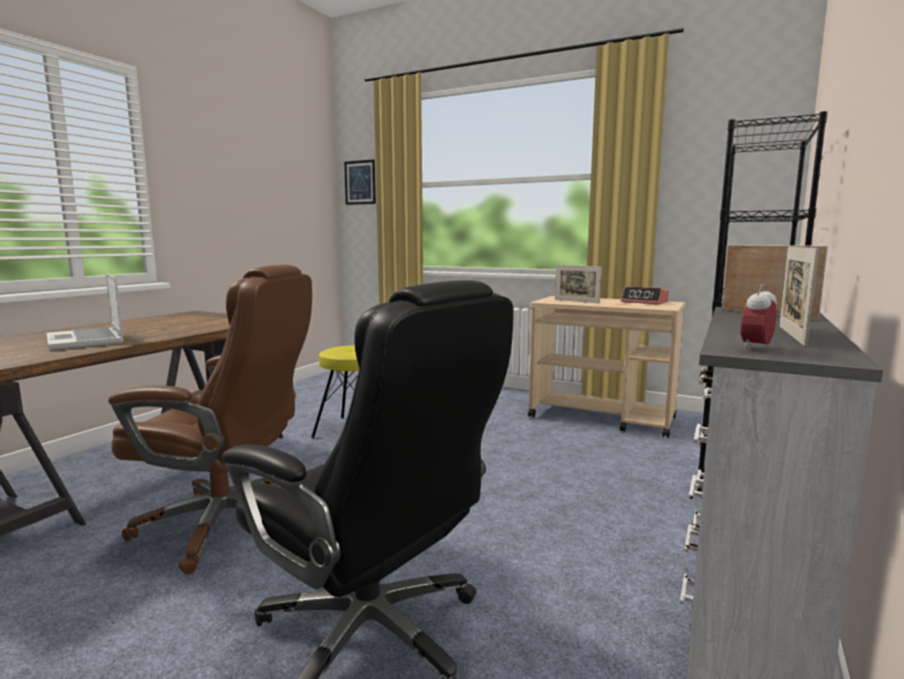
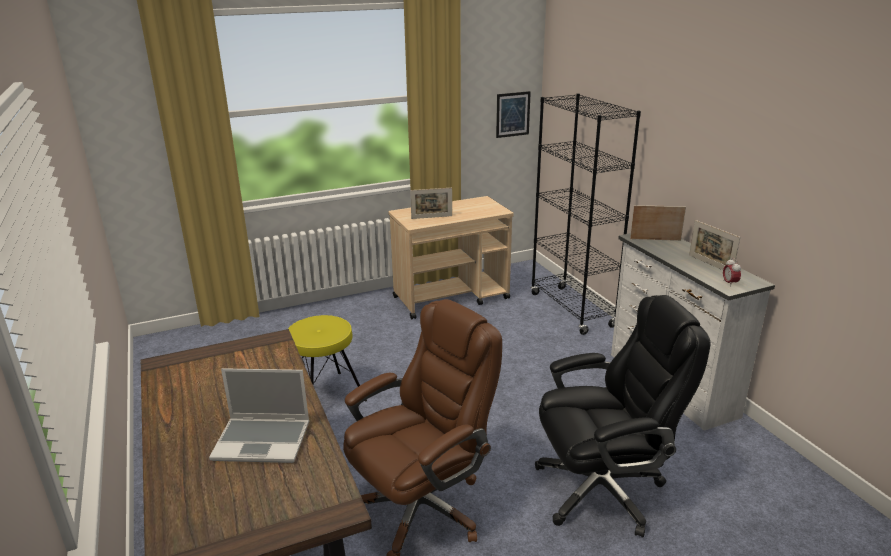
camera: 50 degrees left, 15 degrees up
picture [344,159,376,205] -> picture moved to [496,91,531,138]
alarm clock [621,286,669,305] -> none

